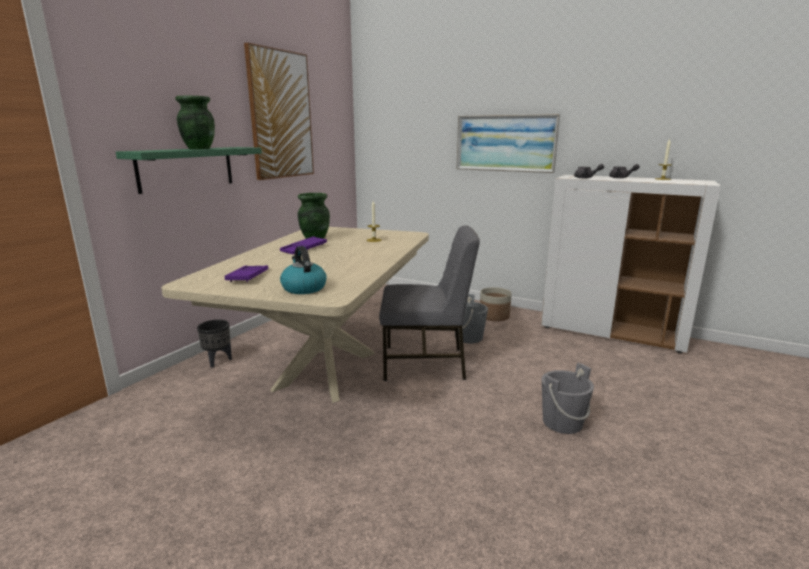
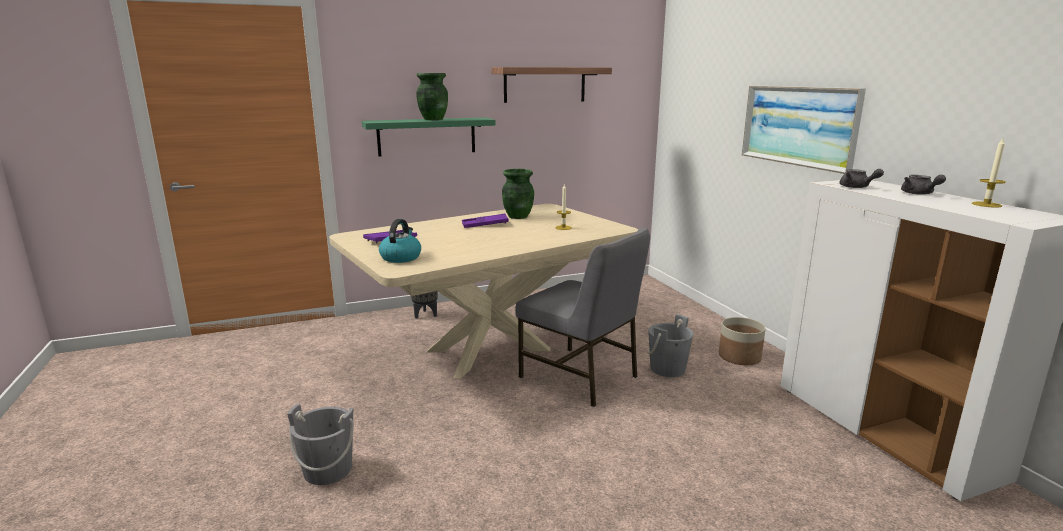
camera: 40 degrees right, 0 degrees up
picture [244,43,314,180] -> shelf [491,67,612,103]
grey bucket [542,363,594,434] -> grey bucket moved to [287,404,354,485]

